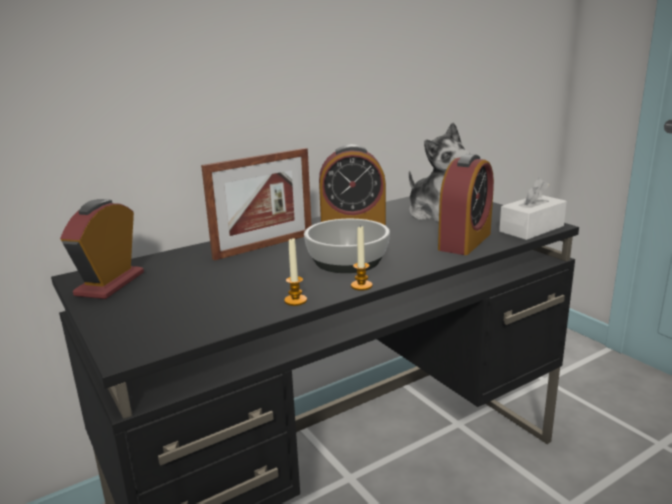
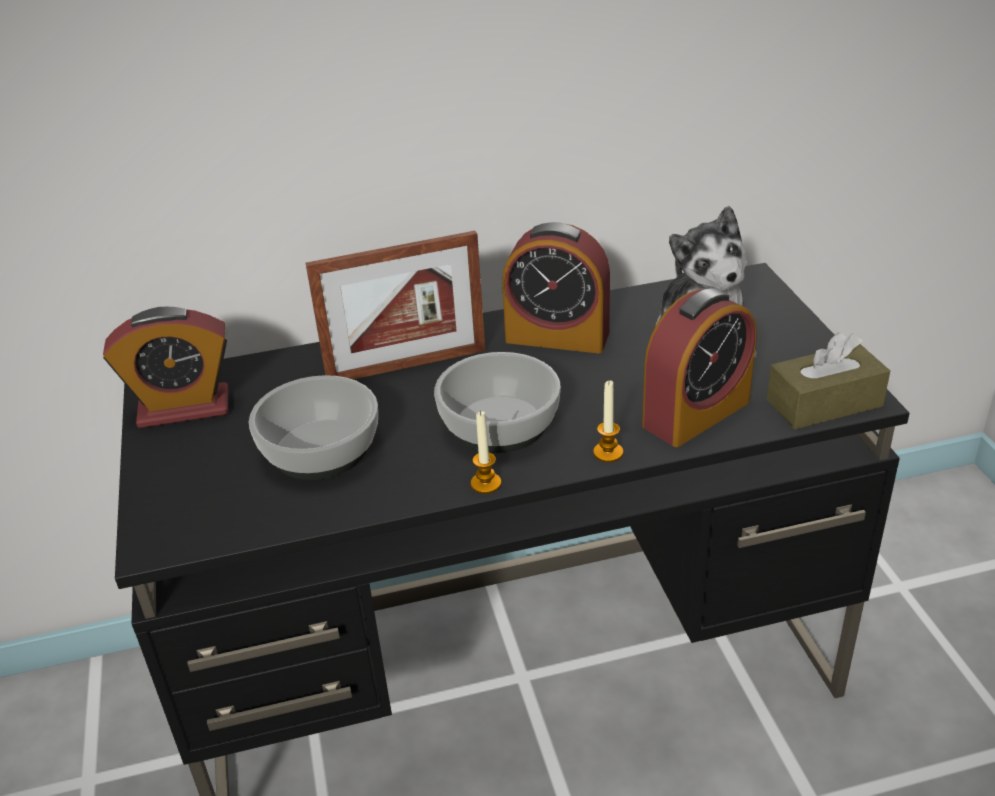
camera: 20 degrees right, 15 degrees up
alarm clock [60,199,144,299] -> alarm clock turned 135 degrees counterclockwise [103,307,229,428]
candle [284,237,307,306] -> candle moved to [593,381,623,462]
white tissue box [499,178,567,240] -> brown tissue box [767,332,890,429]
none -> bowl [249,375,378,480]

